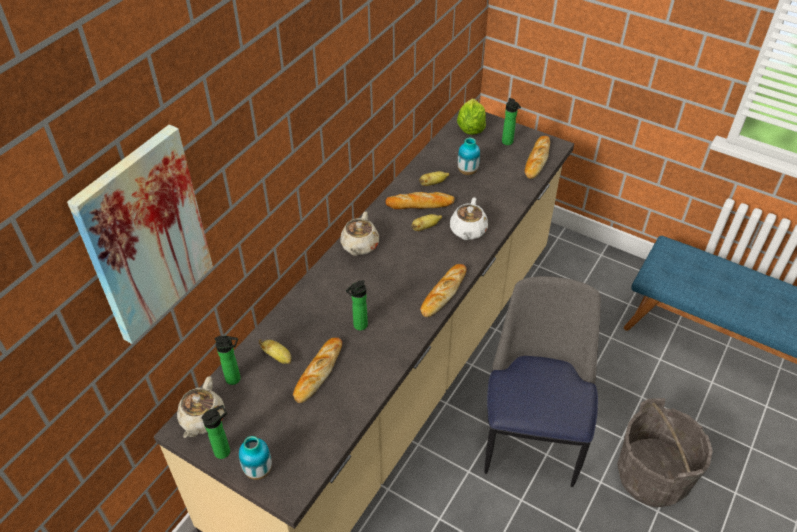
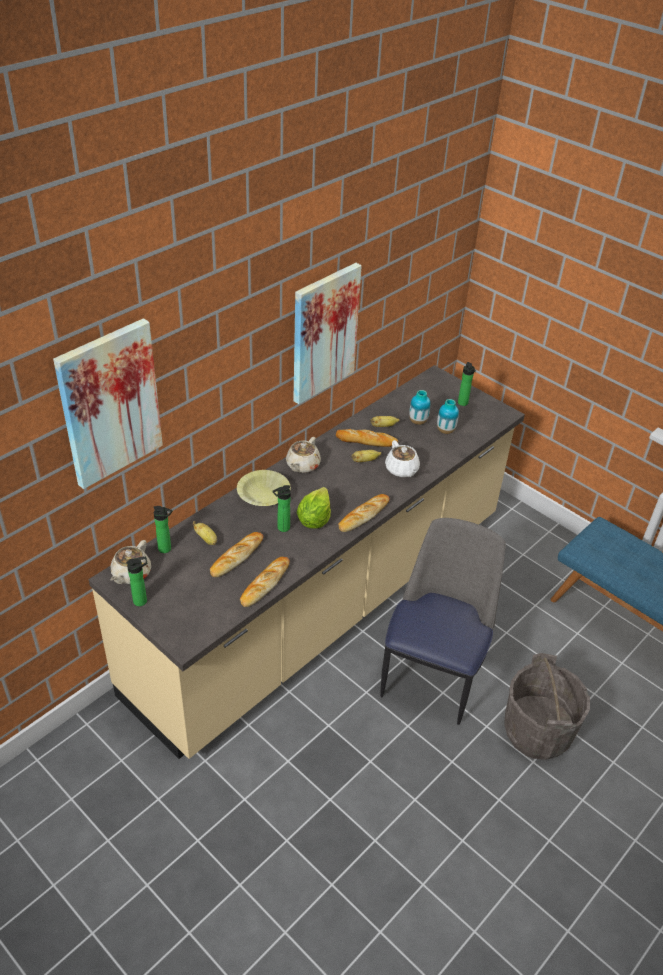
camera: 10 degrees right, 5 degrees down
vase [239,436,272,480] -> vase moved to [437,399,459,434]
white teapot [450,197,488,240] -> white teapot turned 45 degrees counterclockwise [385,440,420,477]
lettuce [457,98,486,135] -> lettuce moved to [296,487,331,529]
bread [525,136,550,179] -> bread moved to [240,557,290,607]
none -> yellow bowl [237,470,291,506]
none -> picture [293,263,362,404]

